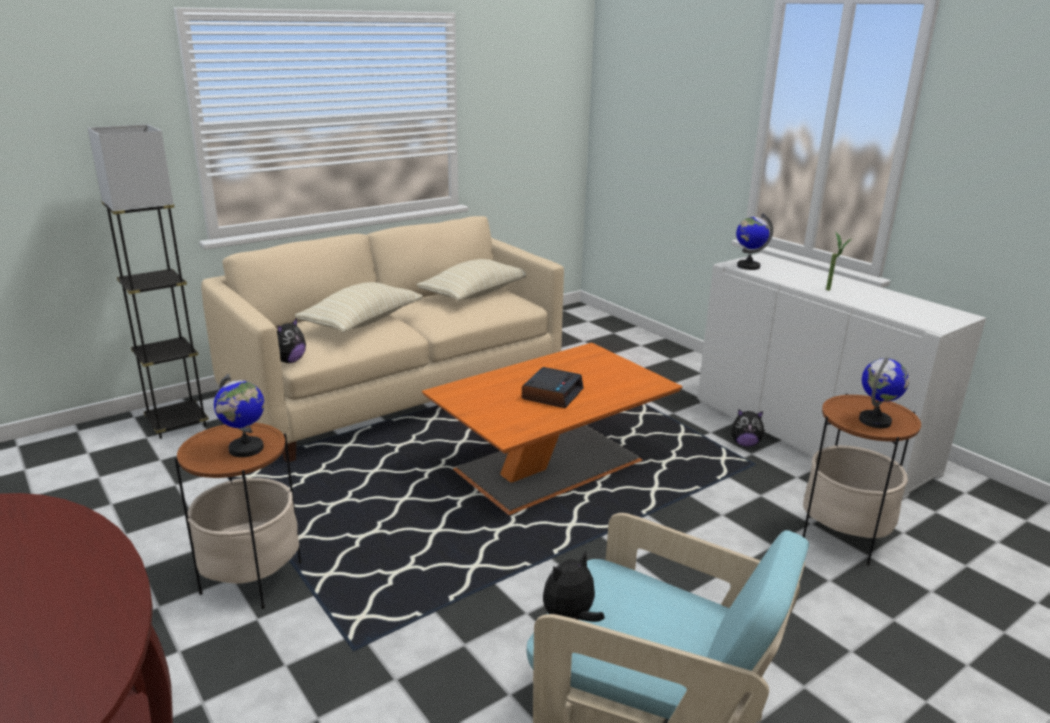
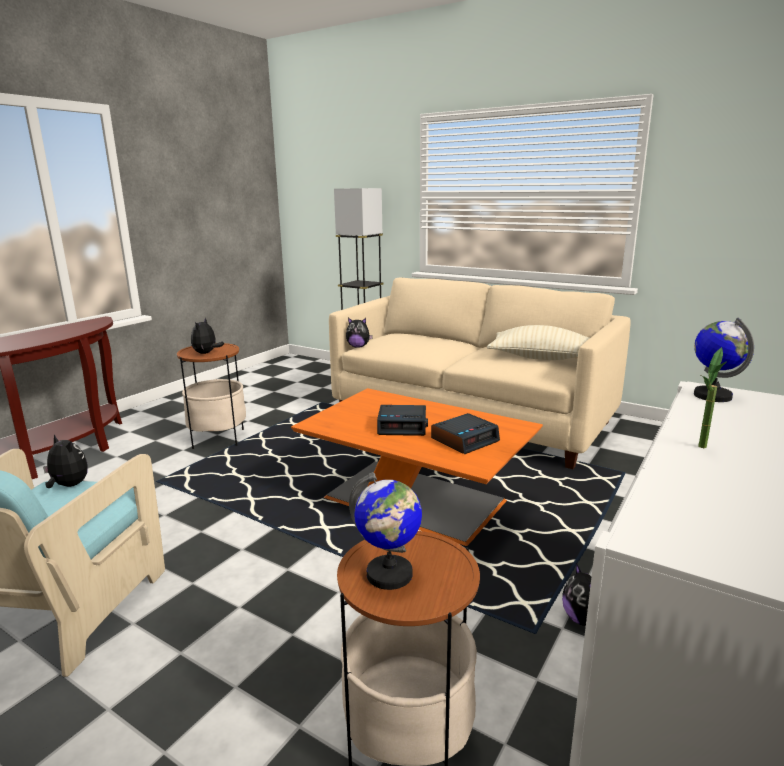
camera: 70 degrees right, 5 degrees down
globe [214,374,265,457] -> plush toy [191,318,224,354]
beige pillow [295,282,423,333] -> none
none -> alarm clock [431,413,500,454]

